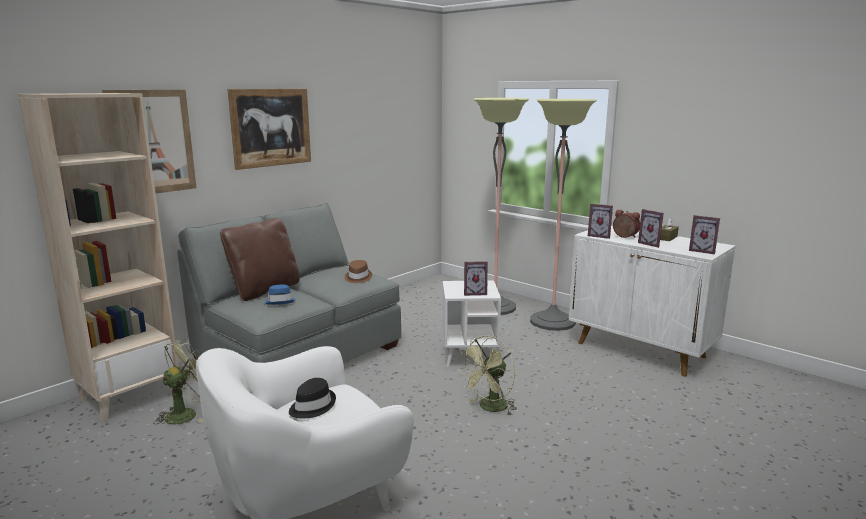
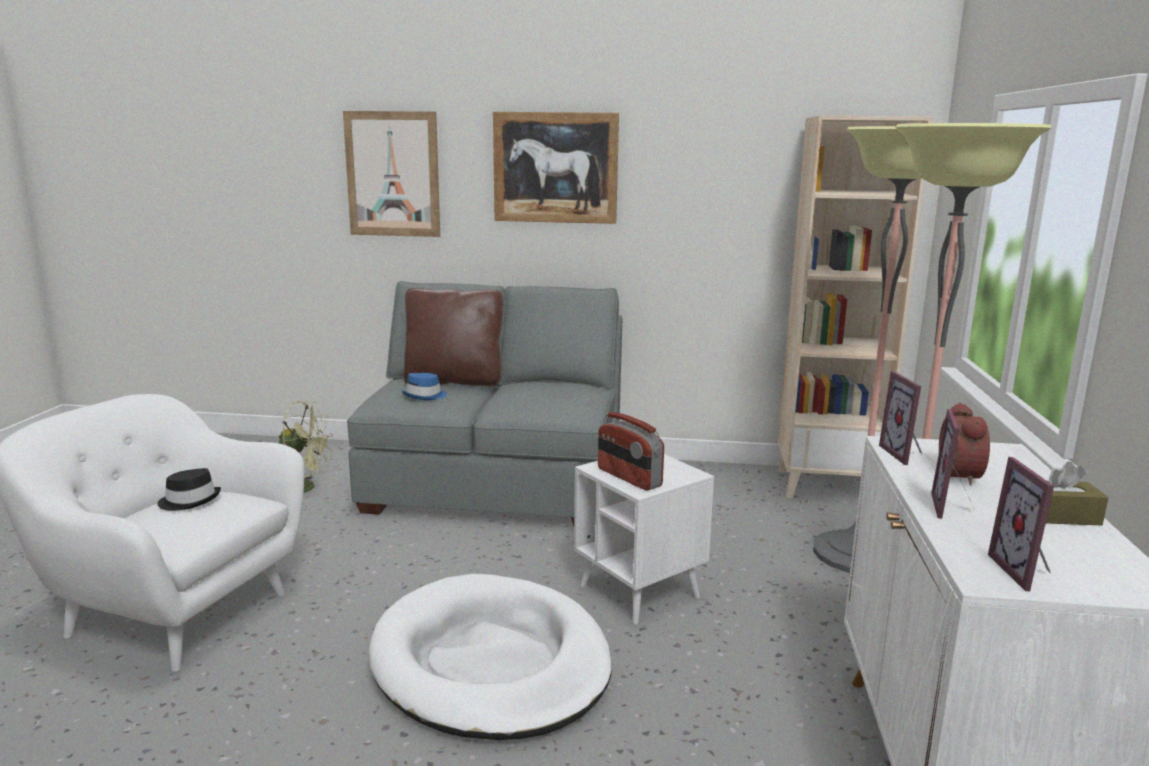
camera: 55 degrees right, 0 degrees up
beige bookcase [18,93,179,423] -> beige bookcase moved to [778,116,932,498]
brown hat [345,260,372,283] -> none
green fan [458,336,517,415] -> white dog bed [369,574,612,740]
picture frame [464,261,488,296] -> radio [598,412,664,491]

